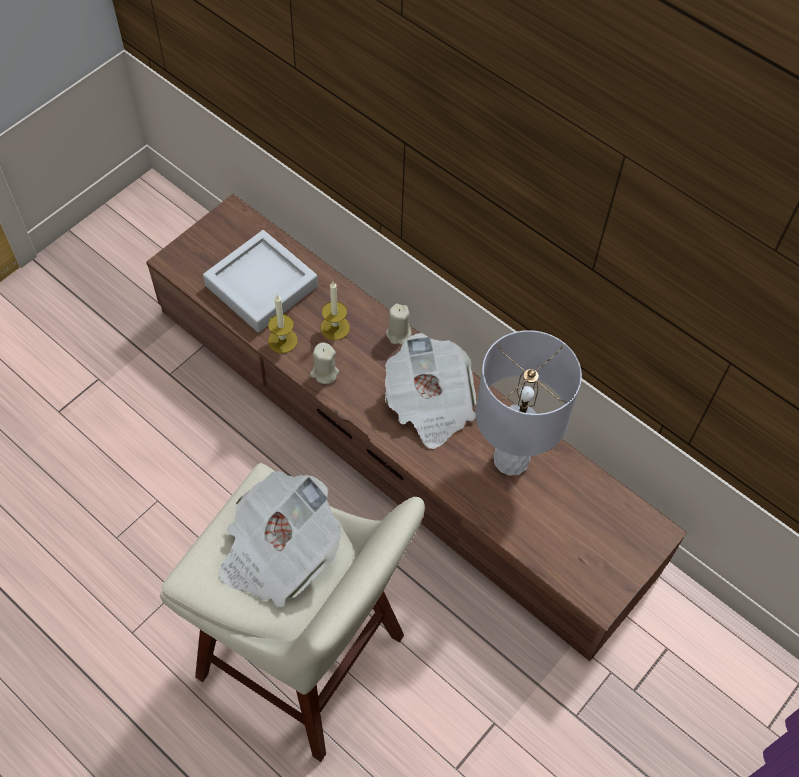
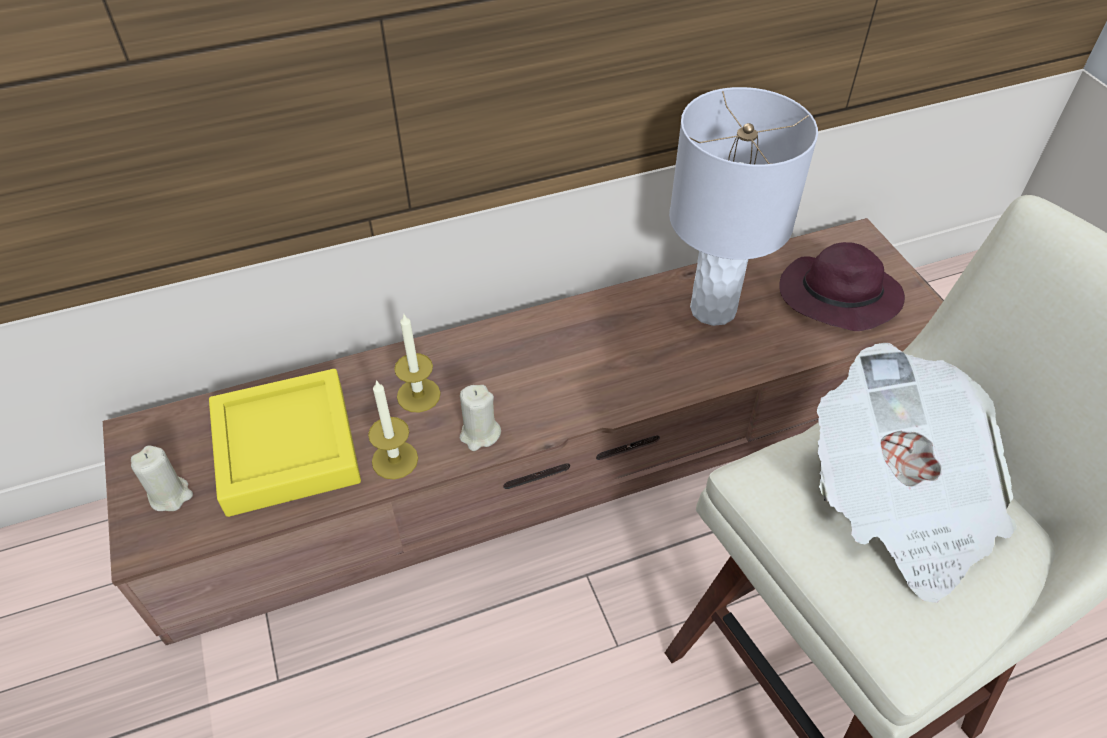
camera: 60 degrees left, 10 degrees down
grey tray [203,230,318,333] -> yellow tray [209,369,361,517]
newspaper [385,333,476,449] -> none
beige candle [386,304,411,345] -> beige candle moved to [131,446,193,511]
none -> purple hat [779,242,905,331]

